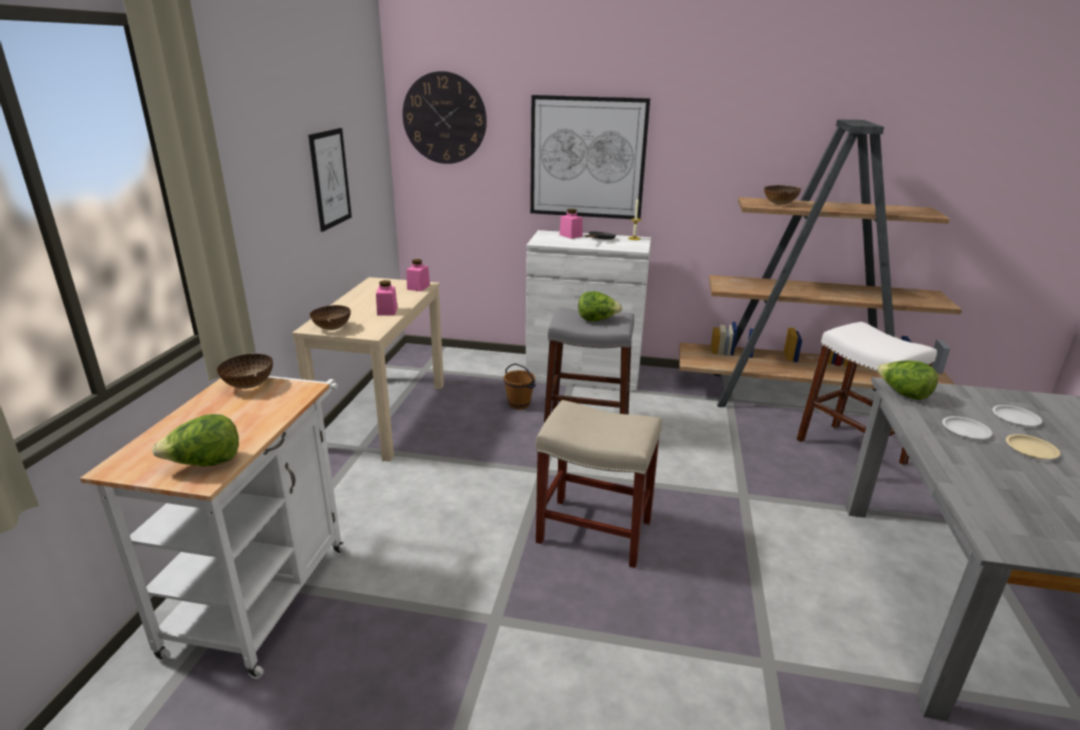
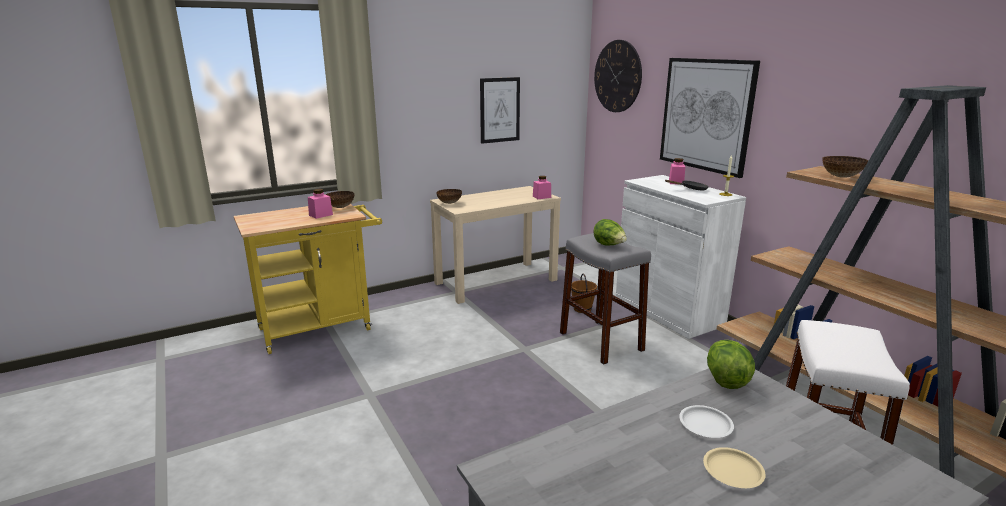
camera: 50 degrees right, 5 degrees down
white cart [80,376,346,679] -> yellow cart [234,204,382,354]
lettuce [152,414,239,466] -> none
pink jar [376,280,398,316] -> pink jar moved to [308,189,333,219]
beige stool [536,400,662,568] -> none
white plate [992,405,1042,426] -> none

